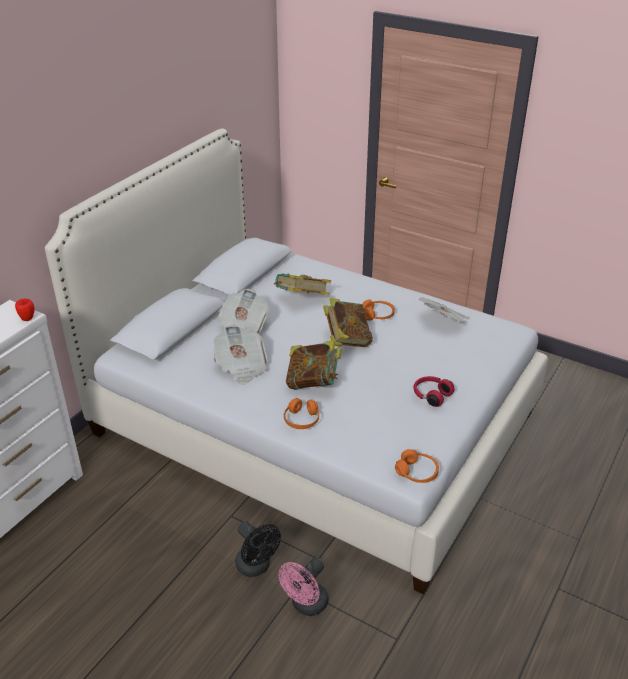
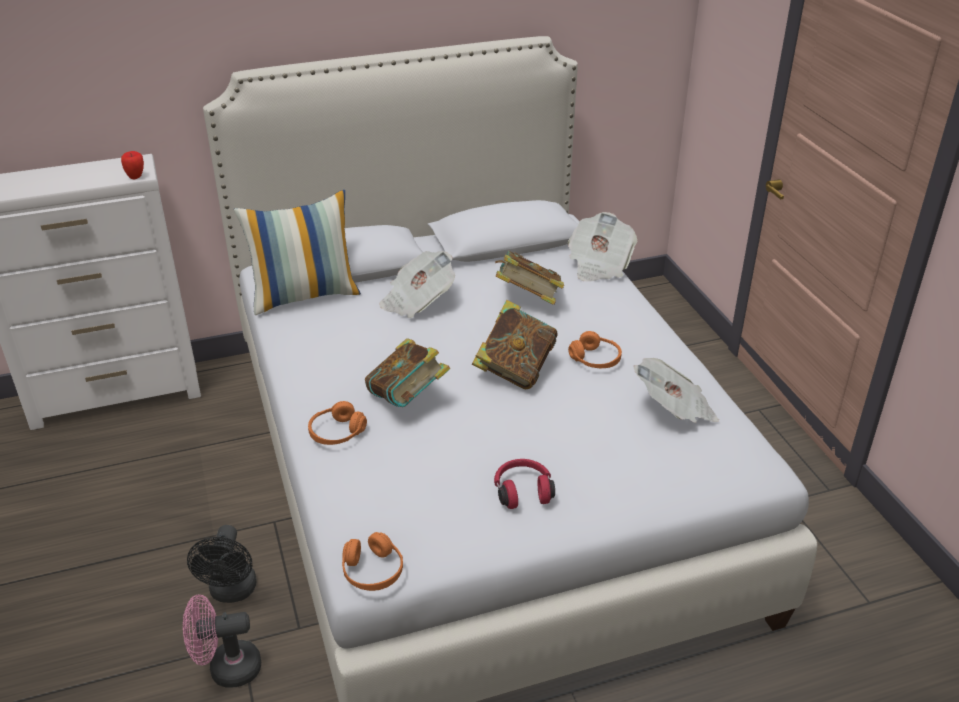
camera: 40 degrees right, 0 degrees up
newspaper [213,325,268,385] -> newspaper moved to [568,212,637,282]
none -> pillow [234,190,361,315]

